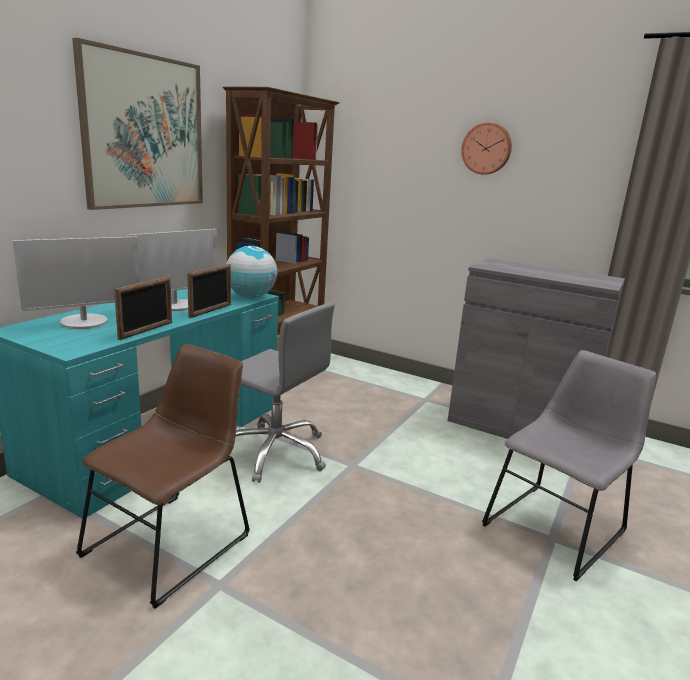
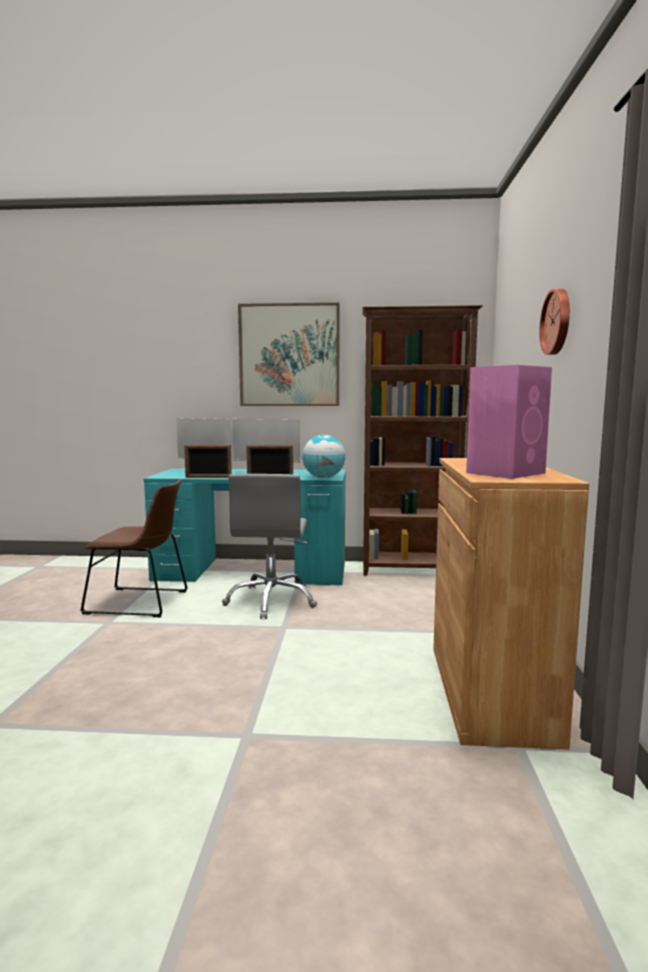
camera: 65 degrees right, 10 degrees down
grey cabinet [448,258,625,439] -> brown cabinet [433,458,589,750]
grey chair [482,350,656,582] -> none
none -> pink speaker [466,365,552,479]

